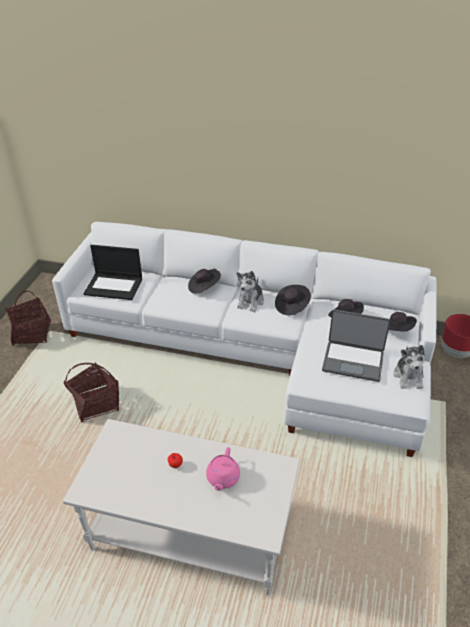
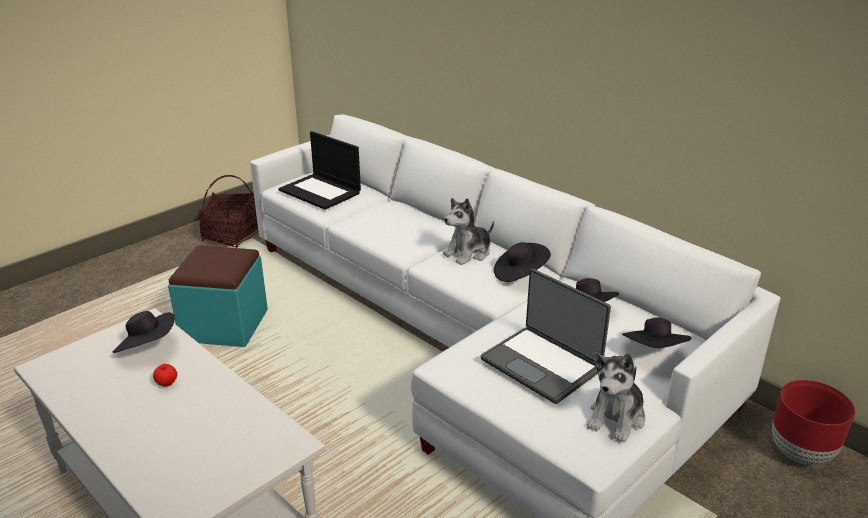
camera: 30 degrees right, 10 degrees down
basket [64,362,119,422] -> turquoise ottoman [168,246,268,347]
black hat [188,269,221,294] -> black hat moved to [113,311,174,353]
pink teapot [206,447,240,491] -> none

